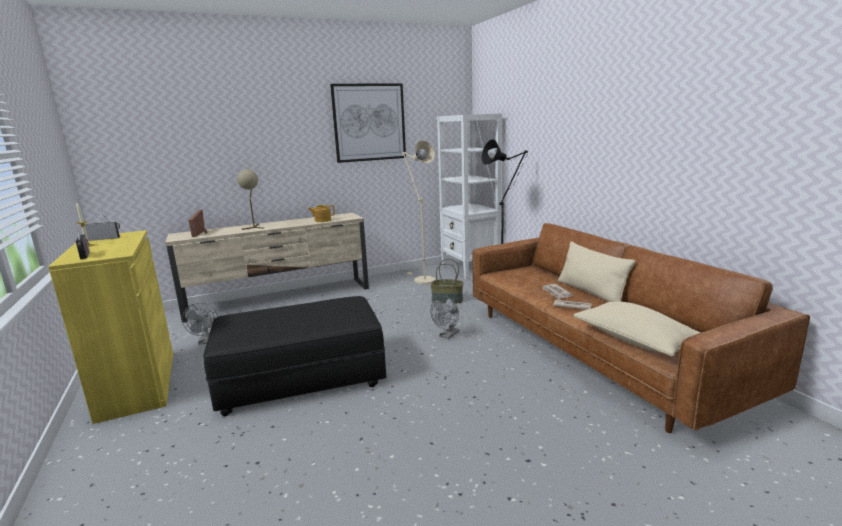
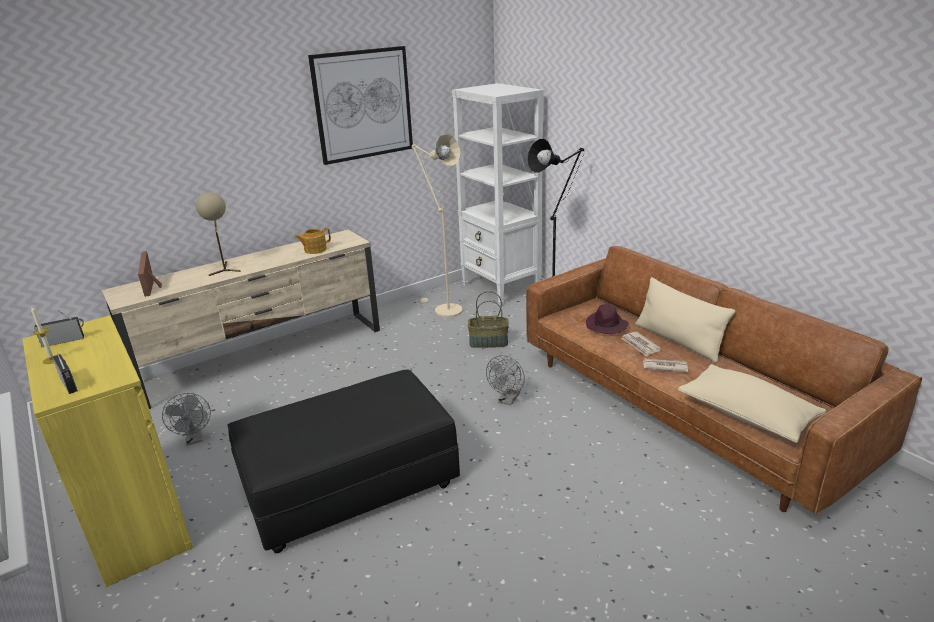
camera: 10 degrees left, 10 degrees up
none -> purple hat [586,304,628,334]

